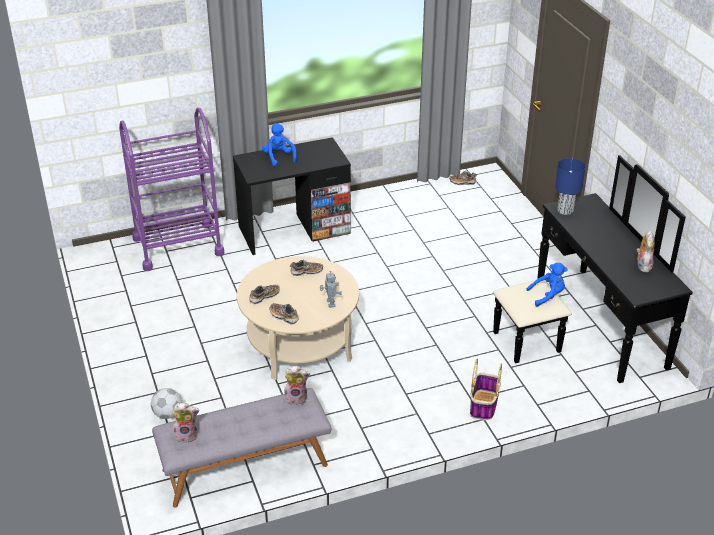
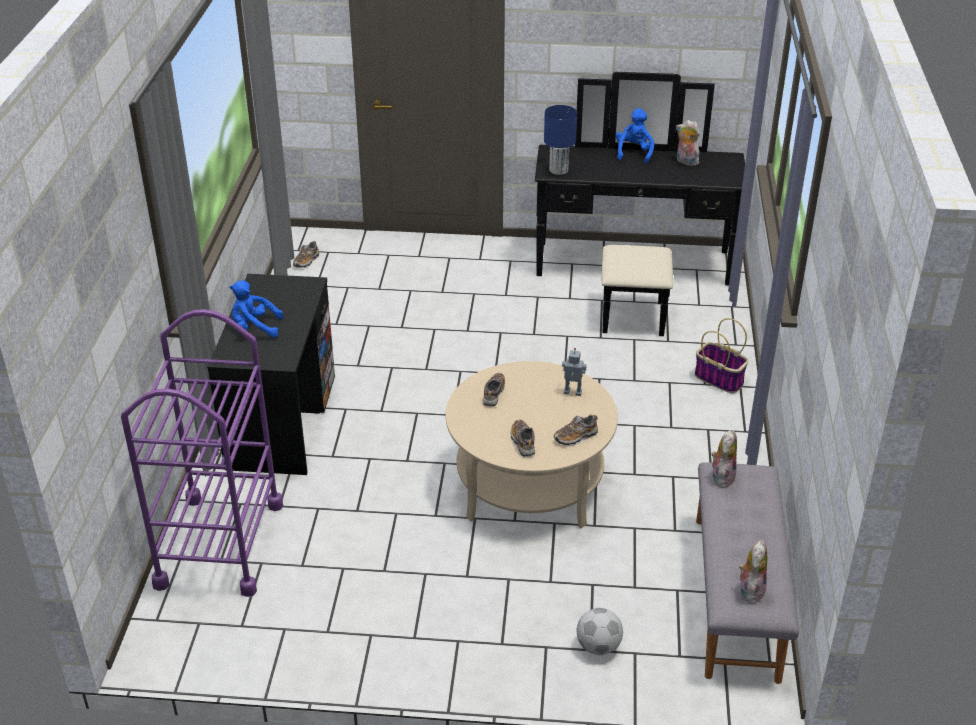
camera: 65 degrees left, 0 degrees up
blue plush toy [526,263,567,306] -> blue plush toy moved to [616,108,654,164]

